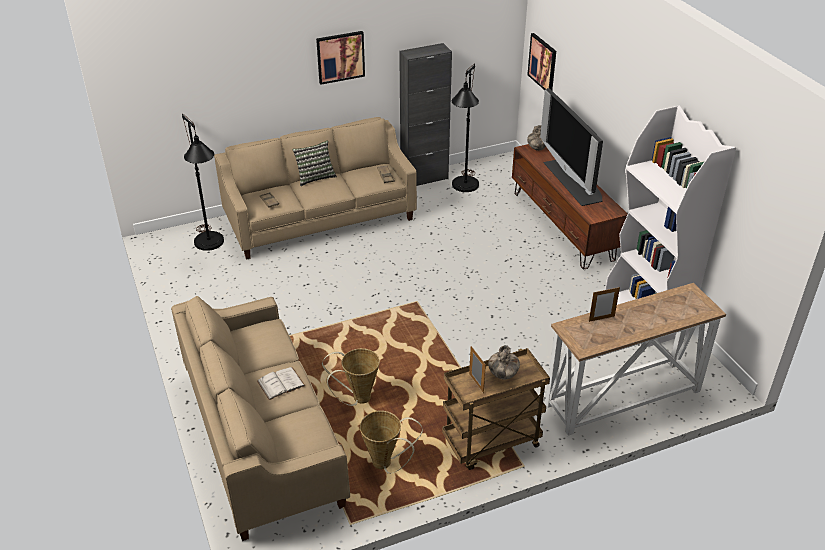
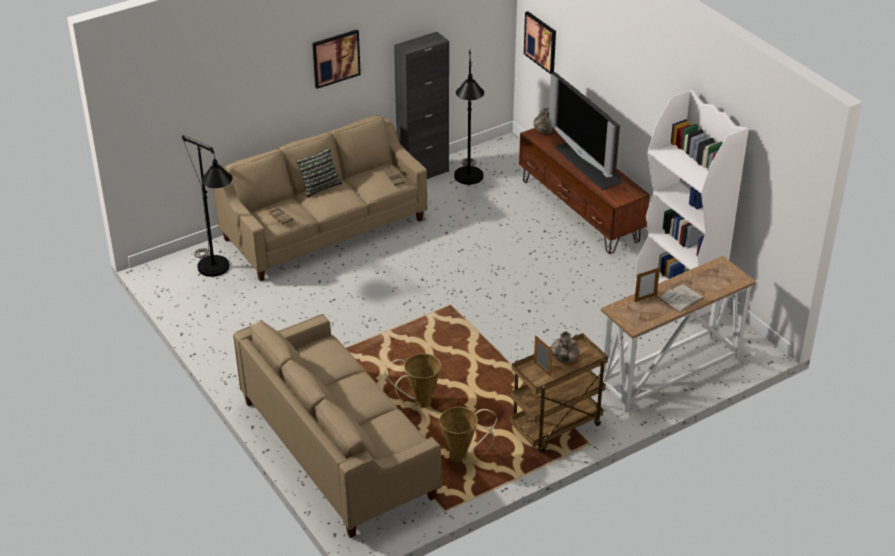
camera: 10 degrees left, 0 degrees up
white book [257,367,305,400] -> white book moved to [659,284,704,313]

